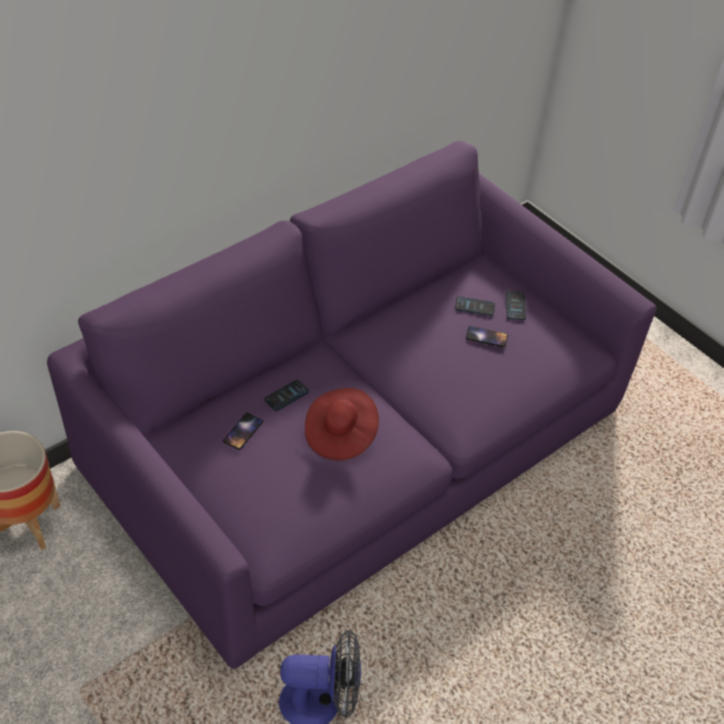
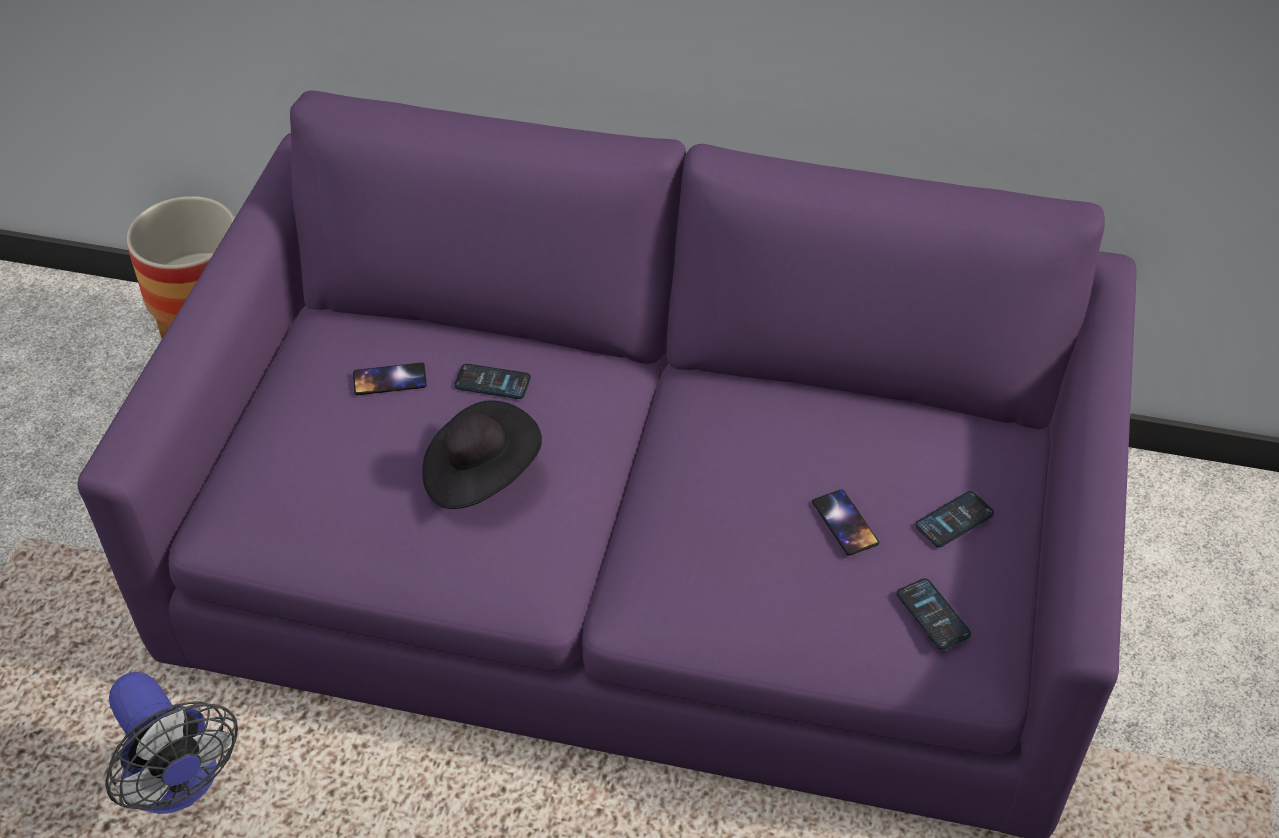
camera: 55 degrees right, 0 degrees up
red hat [305,388,379,460] -> black hat [423,400,542,509]
phone [455,297,495,316] -> phone moved to [897,578,971,650]

